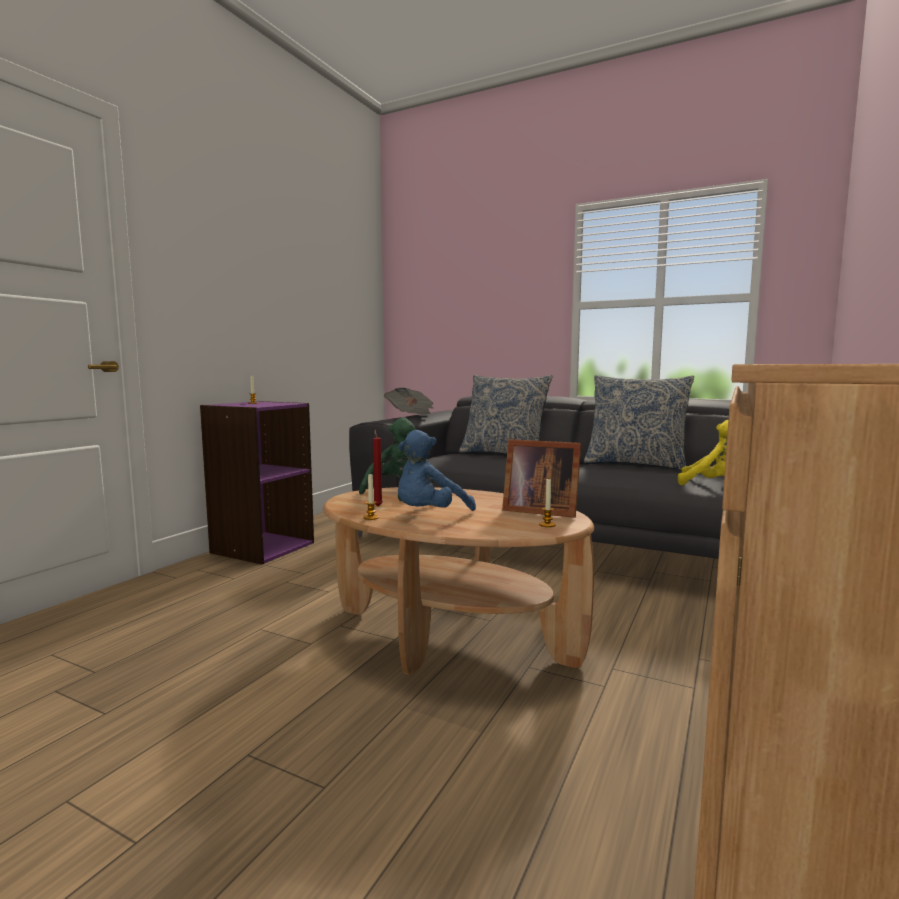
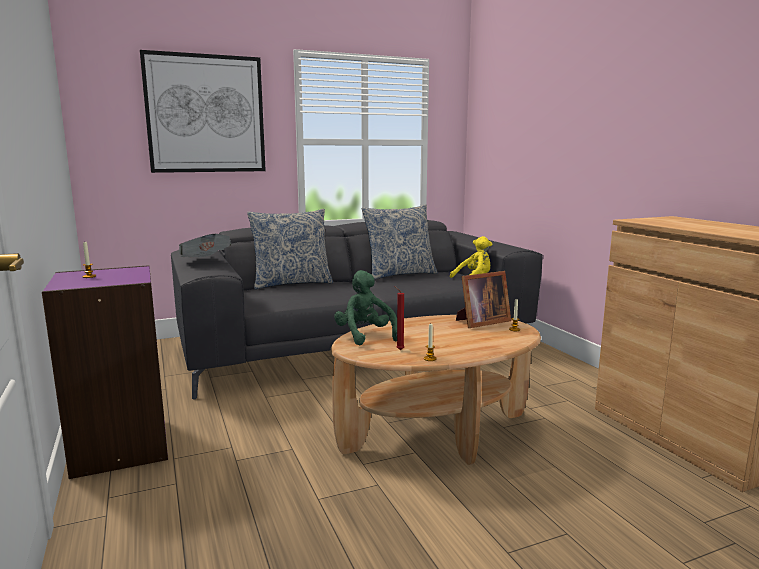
camera: 50 degrees left, 5 degrees up
blue plush toy [398,430,476,511] -> none
none -> picture [140,50,266,173]

